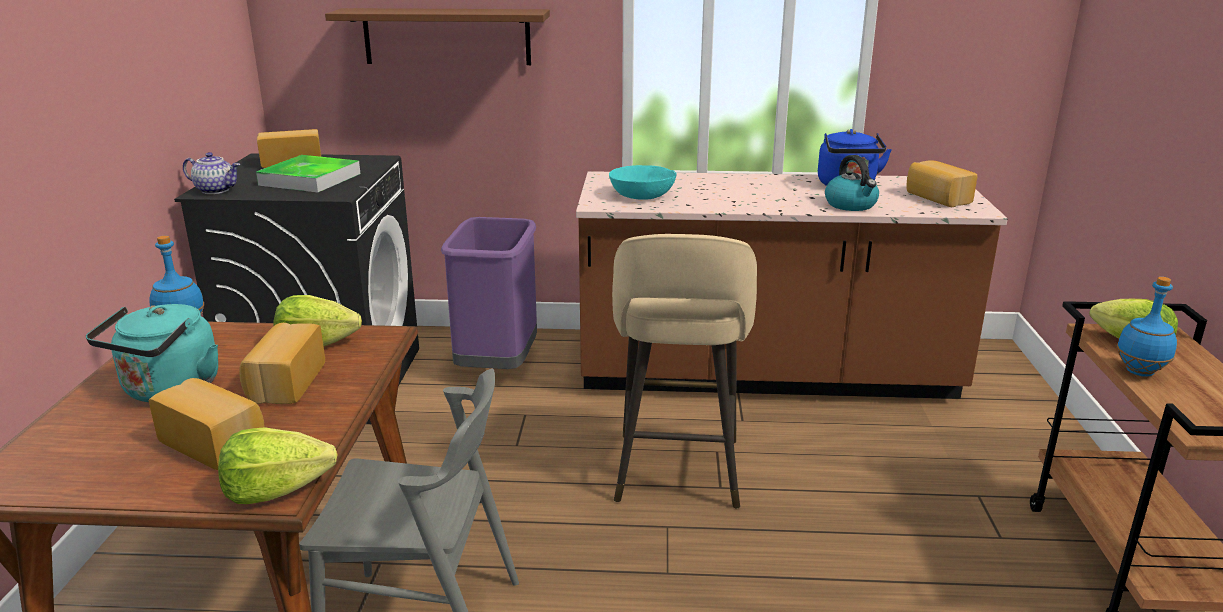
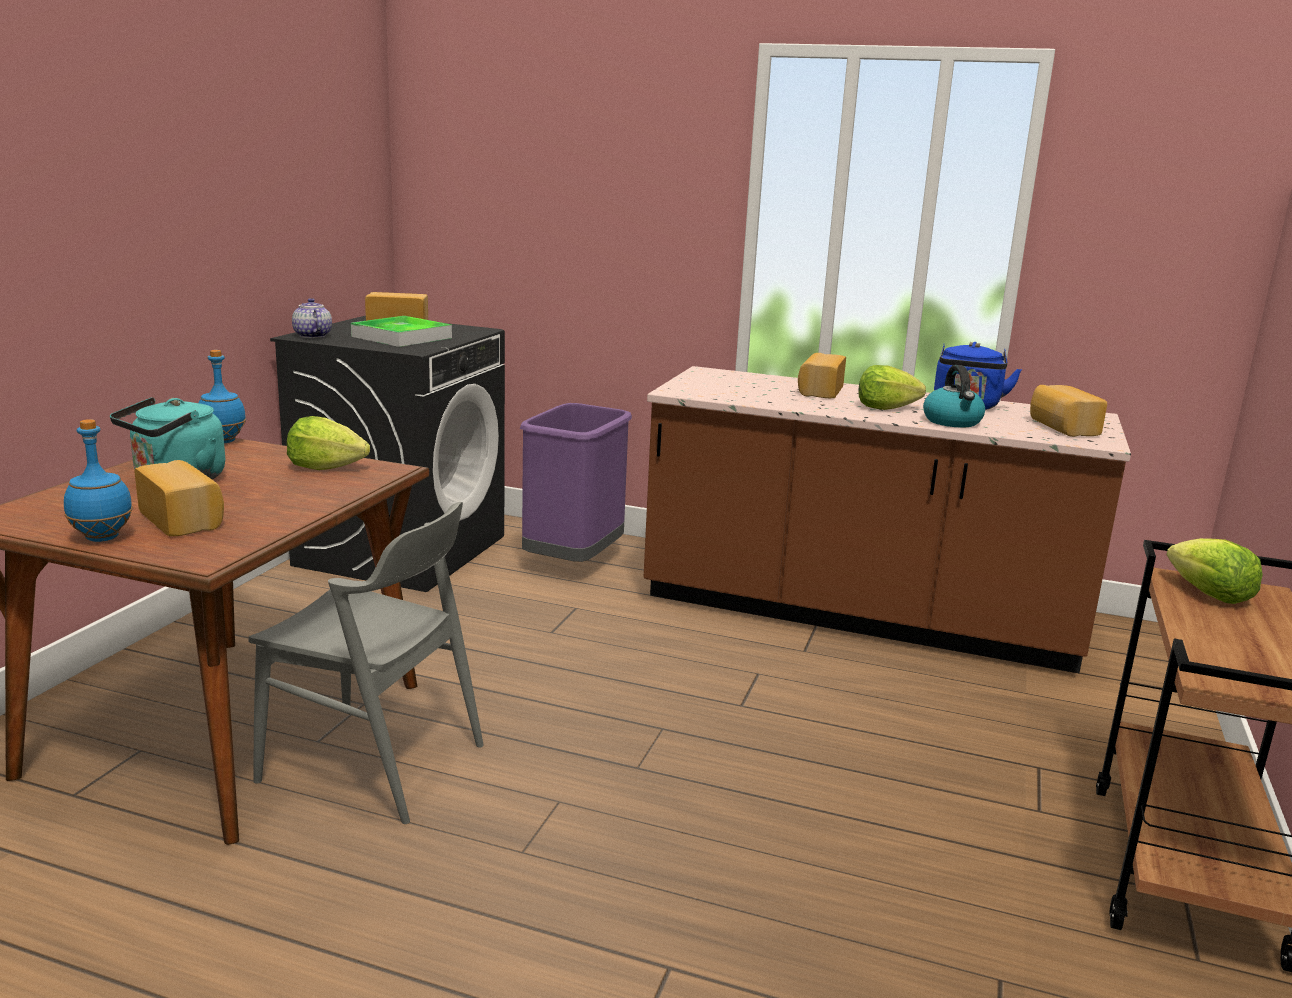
camera: 15 degrees right, 5 degrees down
teapot [183,152,240,194] -> teapot turned 150 degrees counterclockwise [292,298,332,338]
lettuce [218,427,337,504] -> lettuce moved to [859,365,926,410]
bread [240,323,325,404] -> bread moved to [798,353,846,398]
brown shelf [325,8,550,65] -> none
turquoise bowl [609,165,676,200] -> none
beige stool [612,234,757,509] -> none
blue bottle [1117,277,1177,377] -> blue bottle moved to [64,419,133,542]

